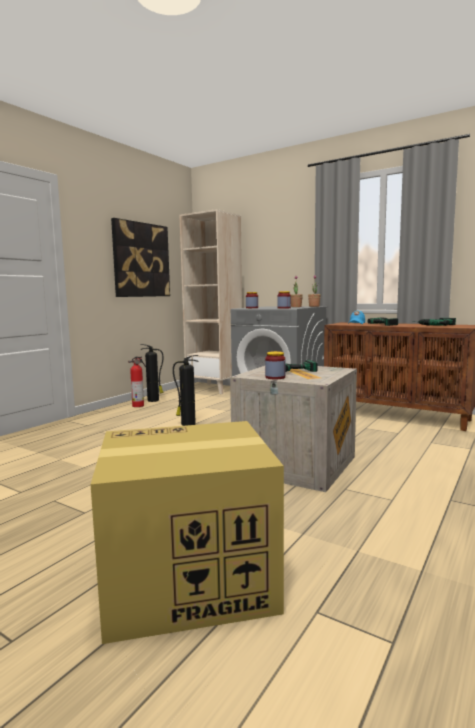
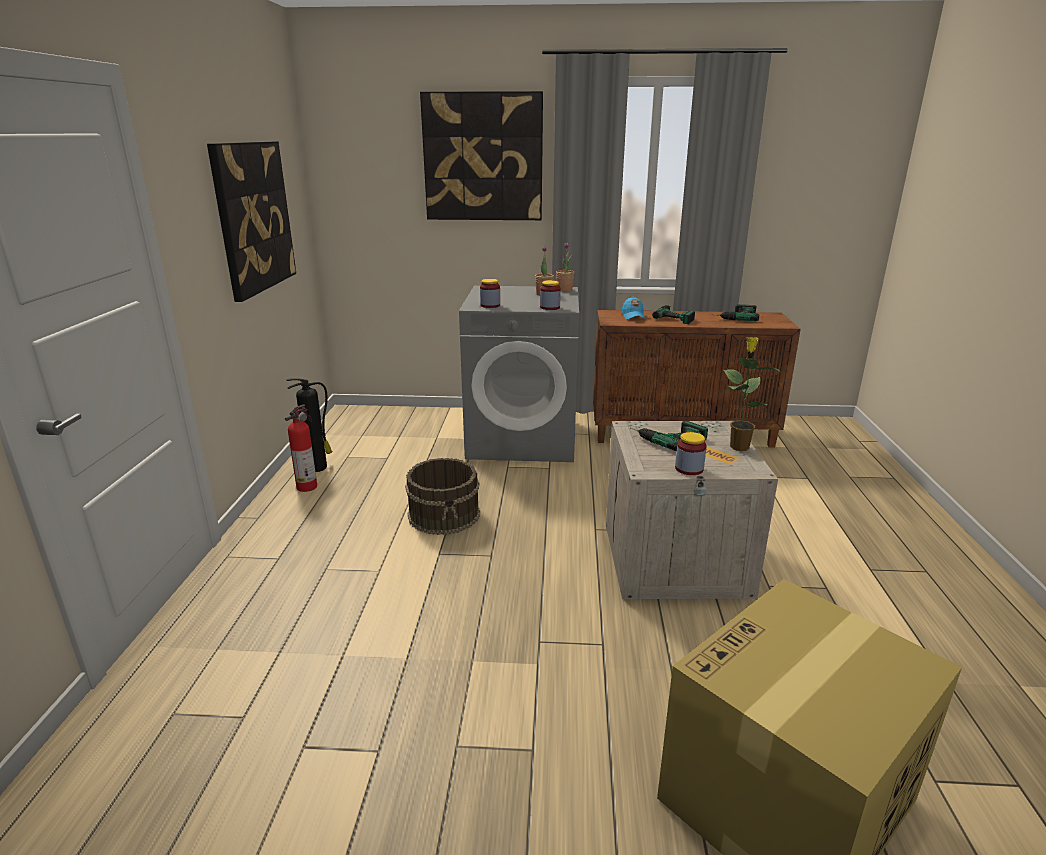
camera: 30 degrees left, 15 degrees up
fire extinguisher [173,355,199,426] -> brown bucket [405,458,480,535]
beige bookcase [179,209,242,394] -> none
none -> picture [420,91,543,220]
none -> potted plant [724,337,782,451]

